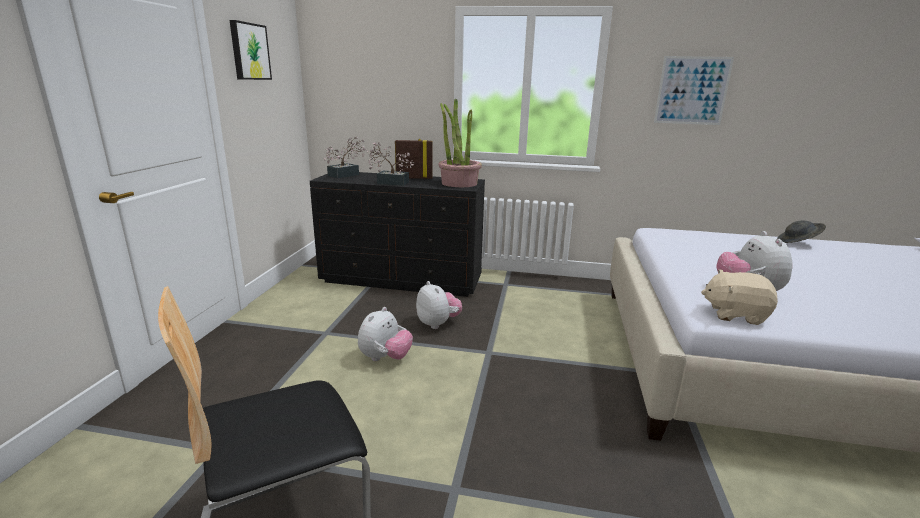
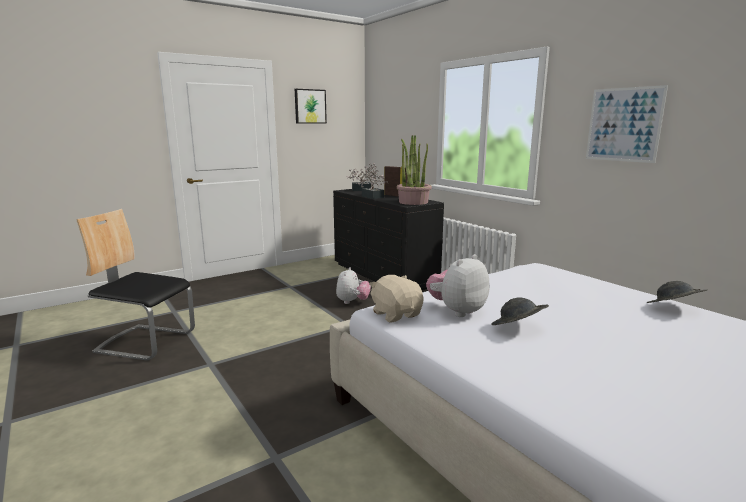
camera: 45 degrees right, 5 degrees down
plush toy [358,307,413,361] -> none
none -> grey hat [491,297,549,325]

